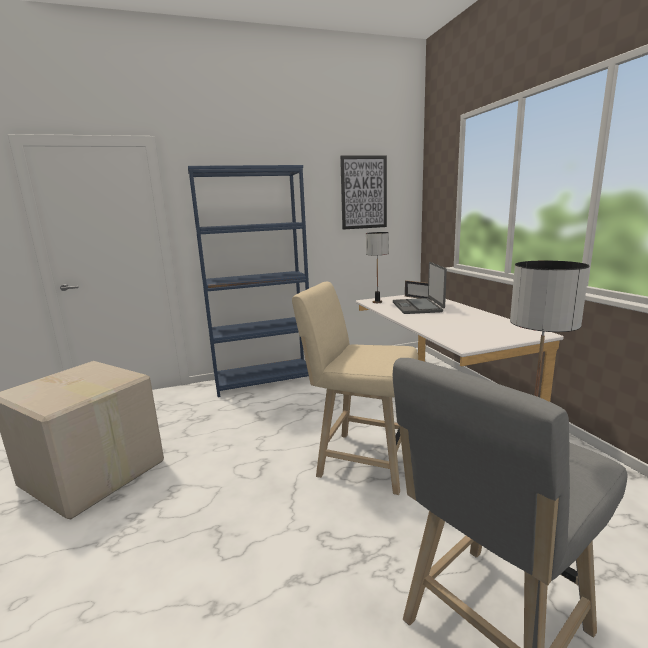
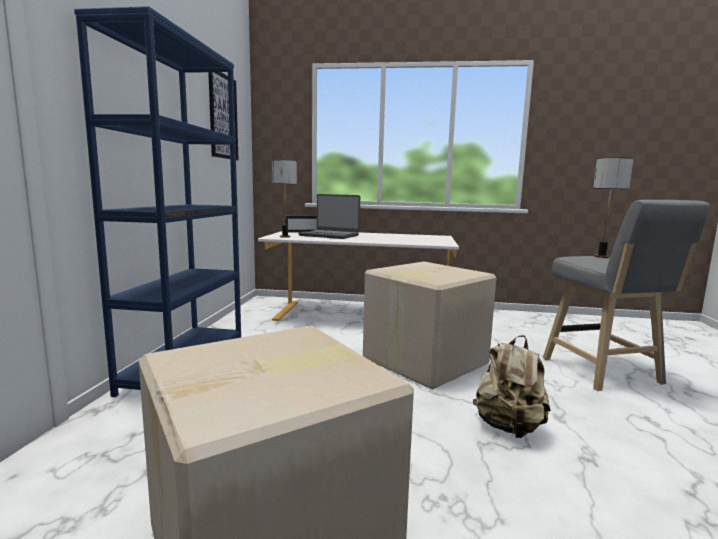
camera: 65 degrees left, 5 degrees down
beige stool [292,282,418,495] -> cardboard box [363,262,496,389]
none -> beige backpack [473,335,551,438]

